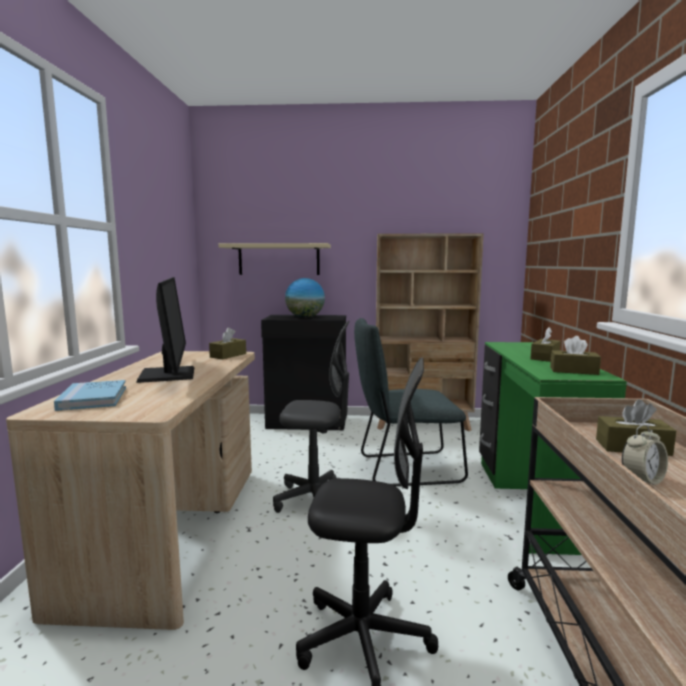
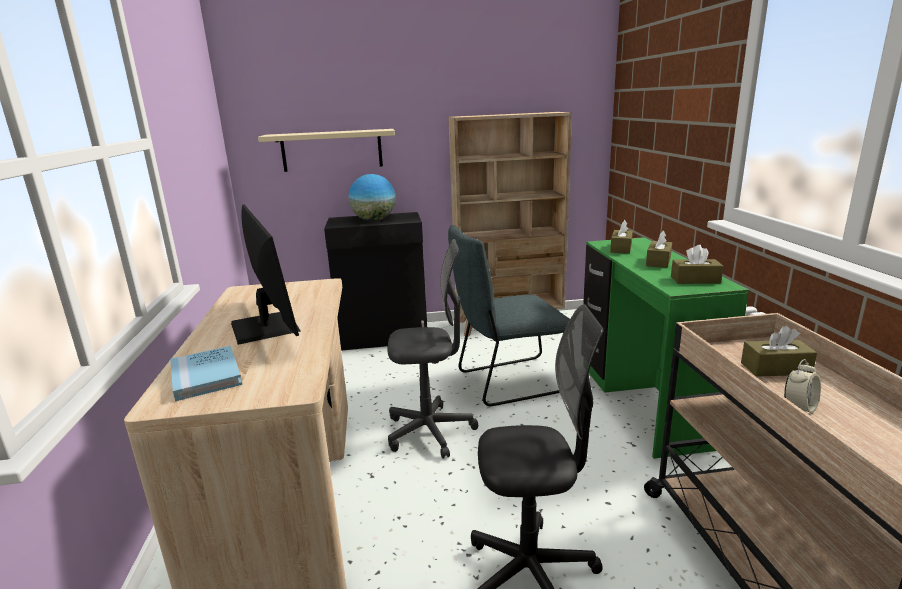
camera: 10 degrees left, 10 degrees up
brown tissue box [209,327,246,359] -> brown tissue box moved to [610,220,633,254]

